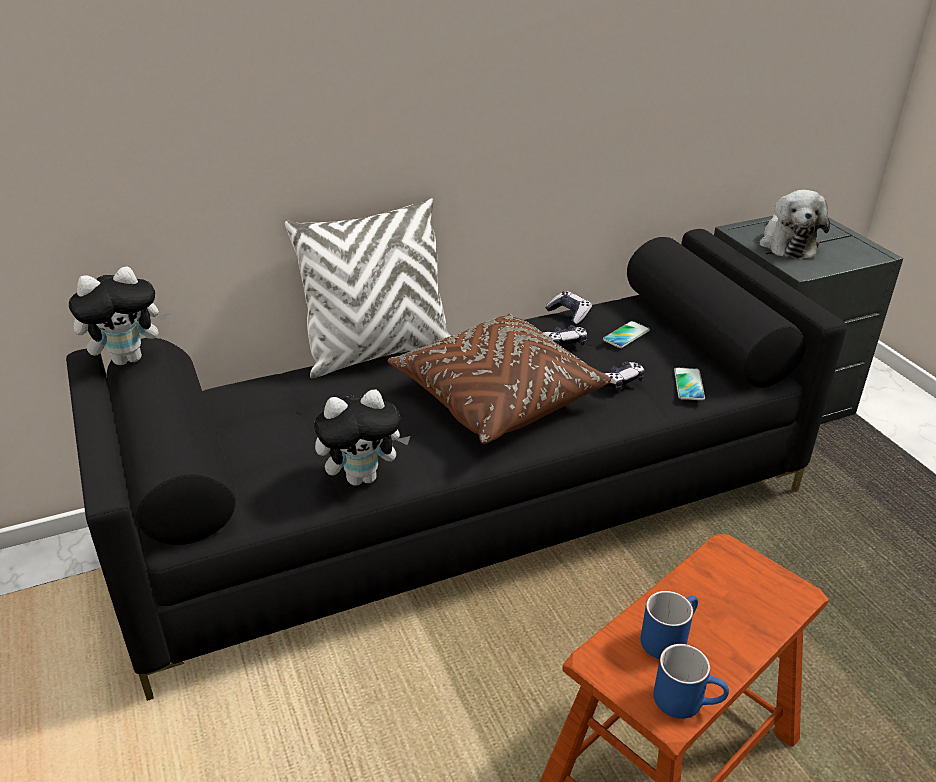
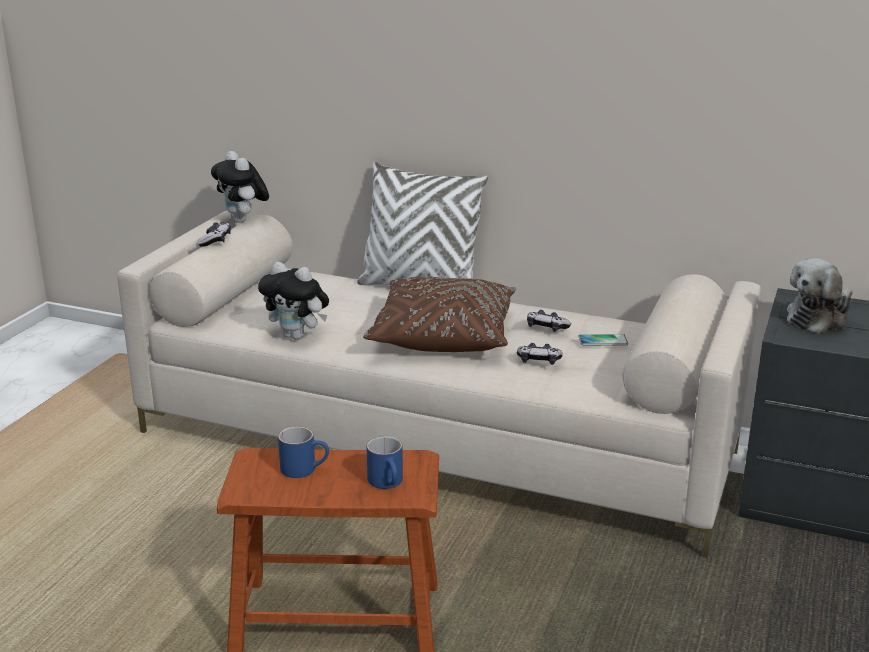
camera: 45 degrees right, 10 degrees down
black sofa [66,229,847,701] -> beige sofa [117,211,761,558]
plush toy [69,266,170,365] -> plush toy turned 45 degrees clockwise [211,151,269,223]
game controller [545,291,592,325] -> game controller moved to [197,222,231,247]
blue mug [653,644,729,719] -> blue mug moved to [367,436,403,489]
phone [674,367,705,400] -> none

